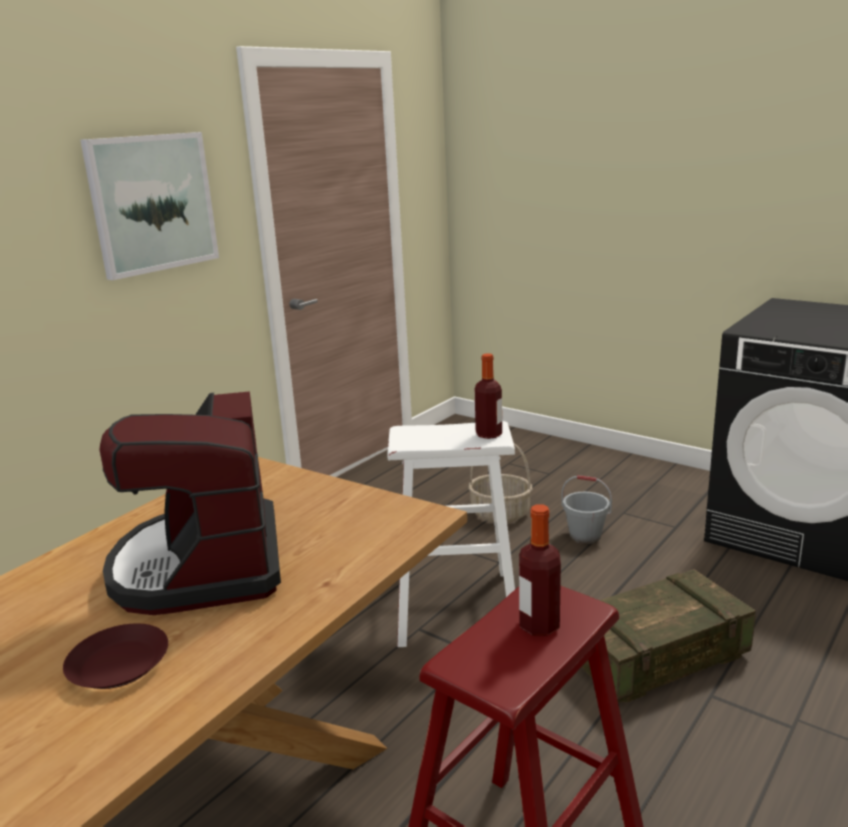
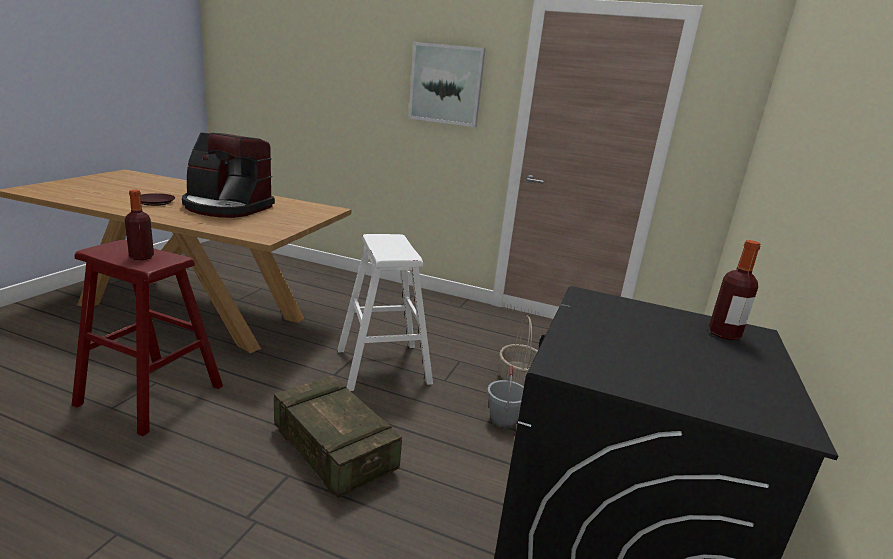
camera: 70 degrees right, 0 degrees up
coffee machine [99,391,281,615] -> coffee machine turned 135 degrees counterclockwise [182,132,275,218]
bottle [475,353,502,439] -> bottle moved to [709,240,760,340]

